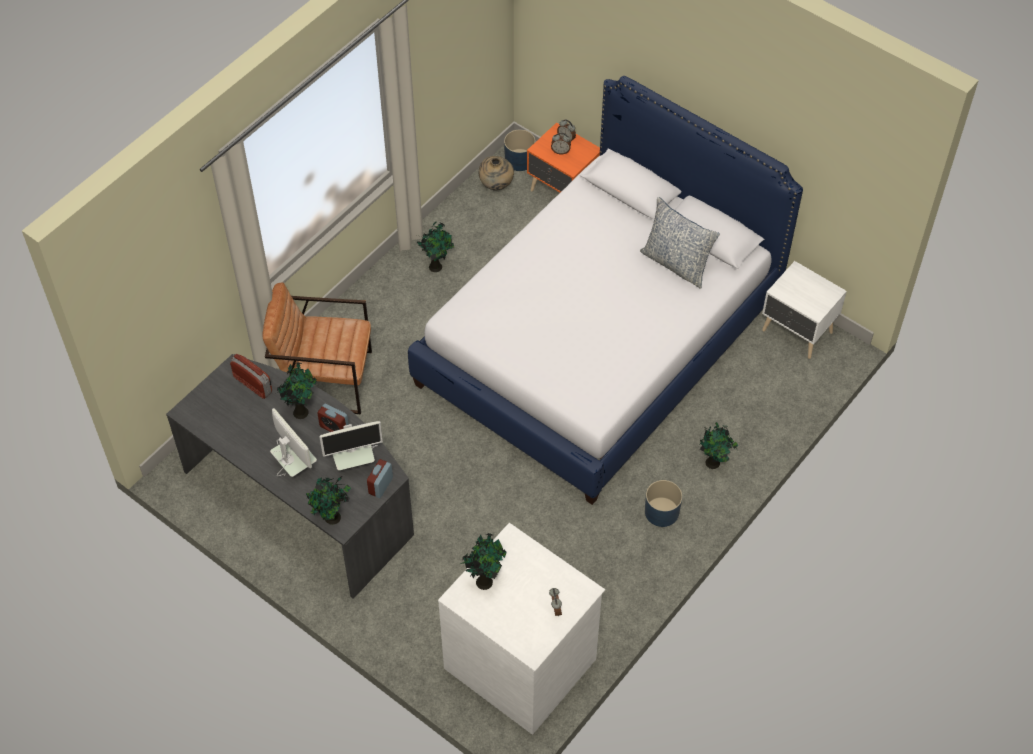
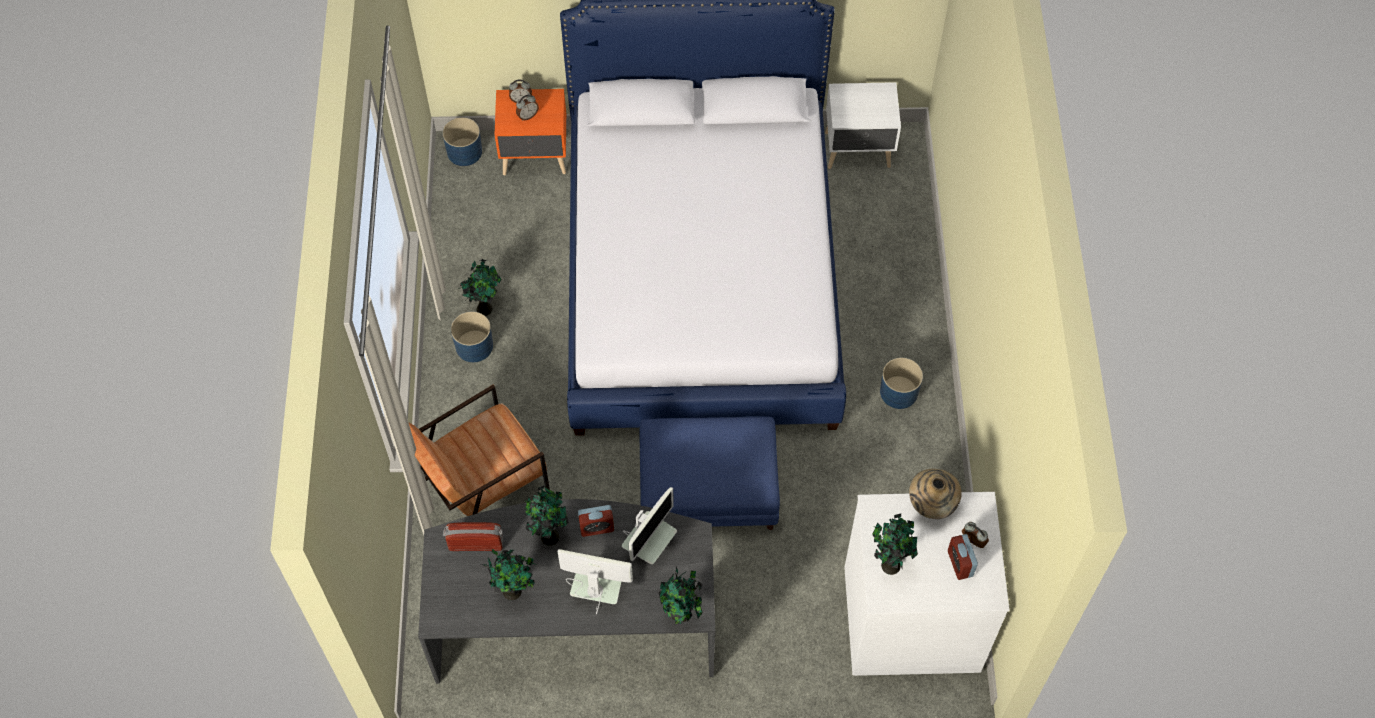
camera: 40 degrees left, 5 degrees up
alarm clock [367,459,393,498] -> alarm clock moved to [948,534,978,580]
beige vase [479,156,514,191] -> beige vase moved to [909,469,962,519]
pillow [640,197,720,289] -> none
potted plant [700,422,739,469] -> potted plant moved to [480,549,536,600]
none -> blue planter [451,311,493,362]
none -> blue ottoman [640,417,780,530]

